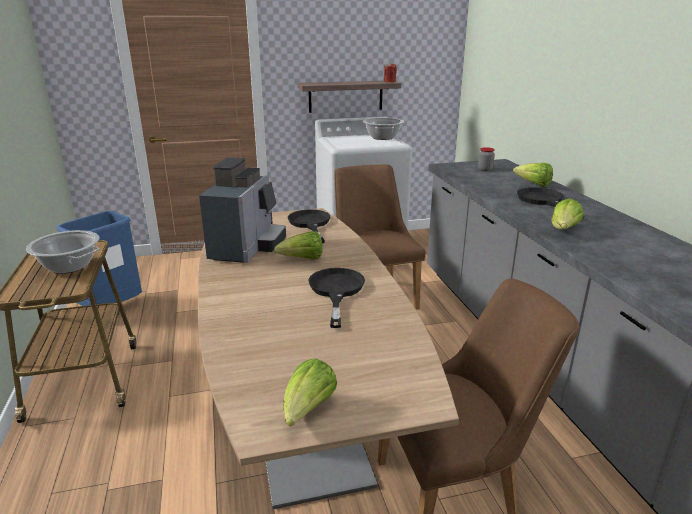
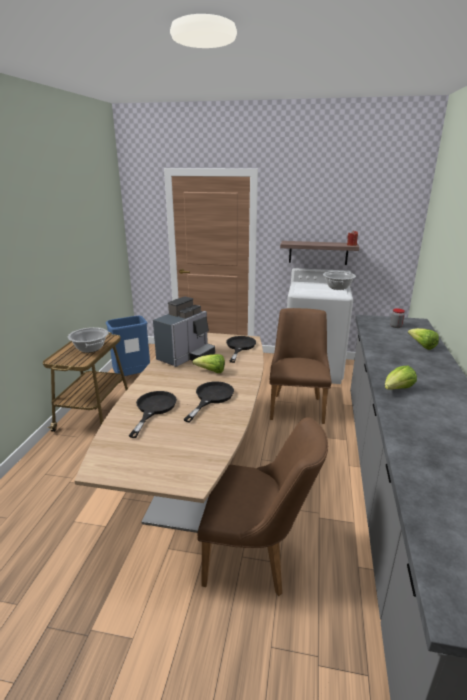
camera: 25 degrees right, 0 degrees up
lettuce [283,358,337,426] -> none
black frying pan [517,187,585,219] -> black frying pan moved to [129,391,177,438]

